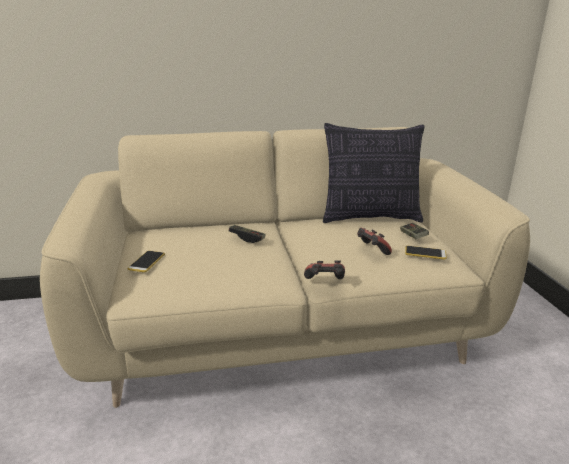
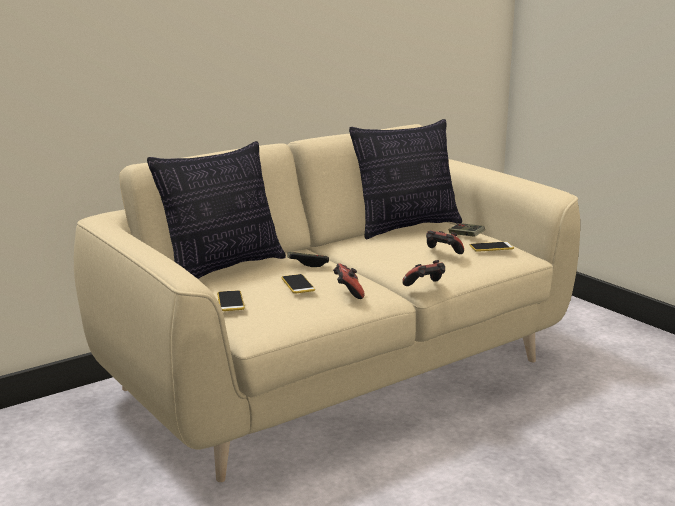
camera: 25 degrees left, 5 degrees down
none -> pillow [147,141,286,279]
none -> phone [281,274,315,294]
none -> game controller [333,263,365,299]

